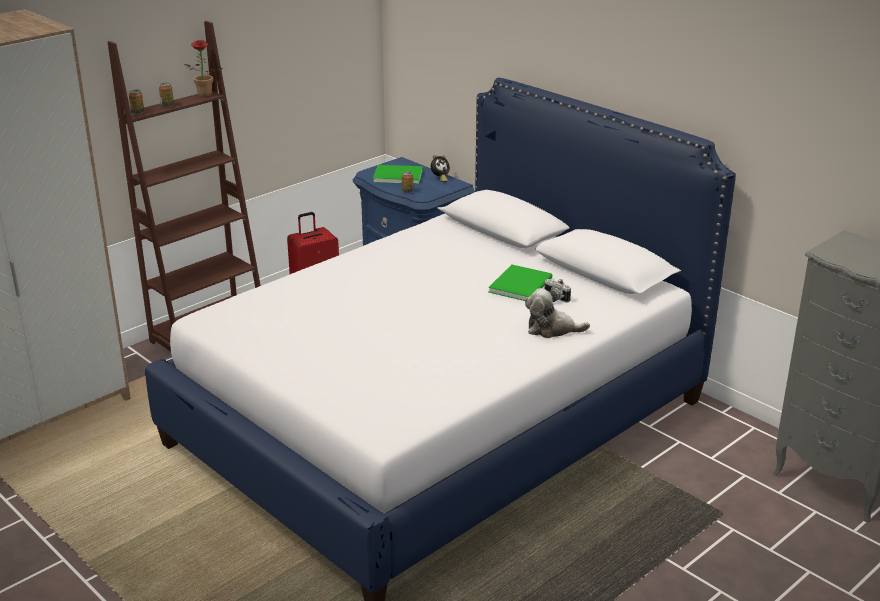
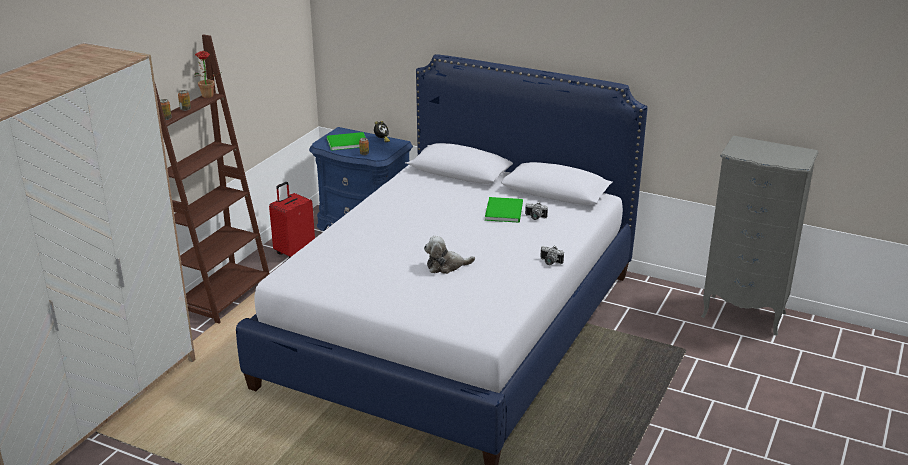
camera: 20 degrees left, 0 degrees up
plush toy [525,288,590,338] -> plush toy moved to [424,236,475,274]
none -> camera [540,245,564,265]

